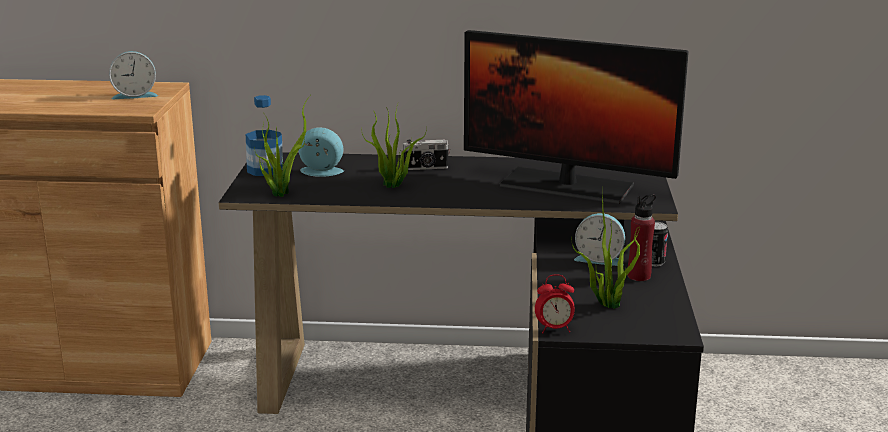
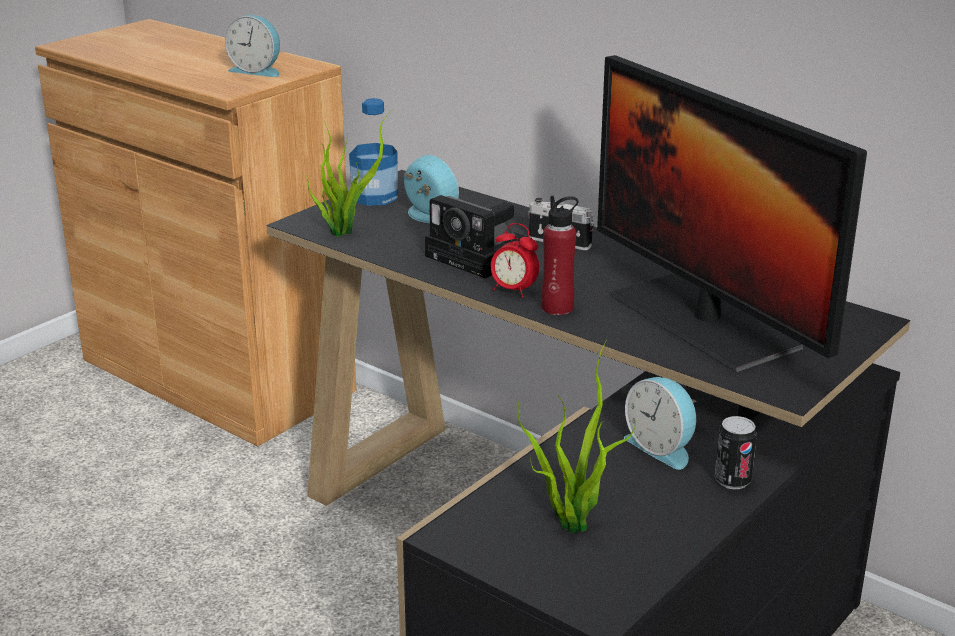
camera: 35 degrees right, 5 degrees up
potted plant [361,104,427,188] -> camera [425,195,527,279]
alarm clock [535,274,574,333] -> alarm clock moved to [491,223,539,298]
red bottle [628,194,656,281] -> red bottle moved to [541,196,578,315]

